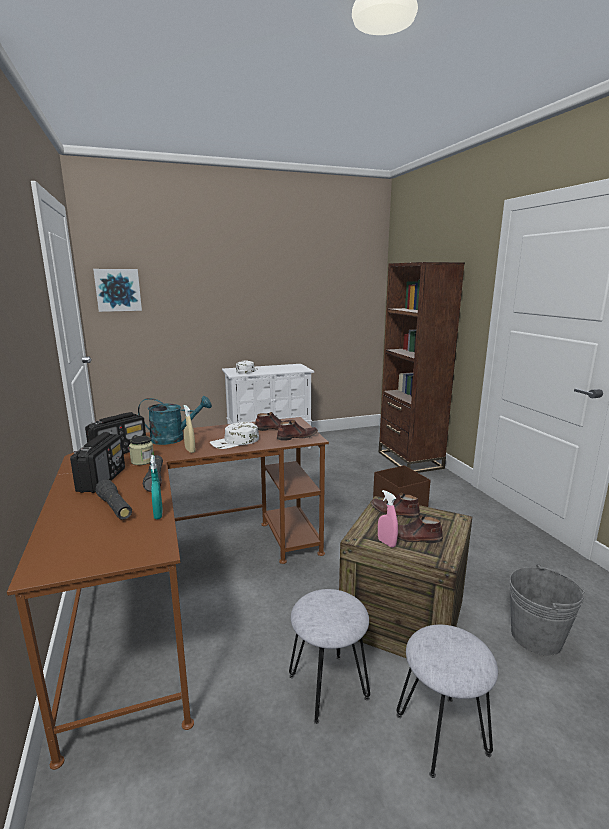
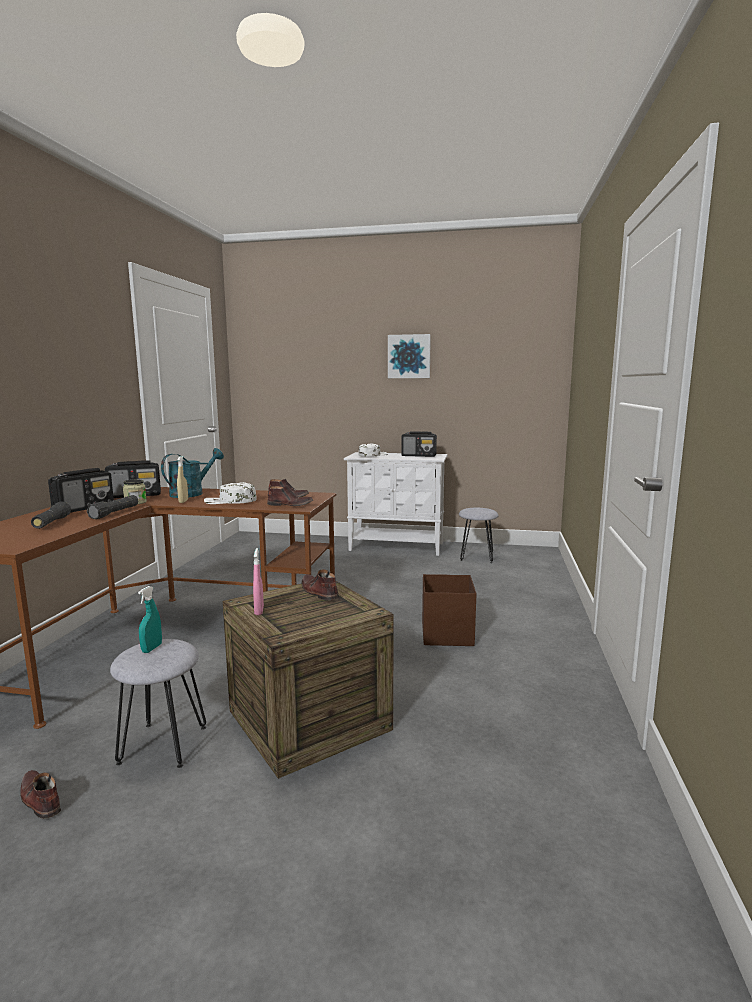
camera: 30 degrees right, 5 degrees down
picture [93,269,142,312] -> picture moved to [388,334,431,378]
turquoise watering can [138,396,212,445] -> turquoise watering can turned 75 degrees counterclockwise [161,448,224,498]
turquoise spray bottle [150,455,163,519] -> turquoise spray bottle moved to [138,586,162,653]
brown bookcase [379,262,465,473] -> none
grey stool [396,625,498,778] -> grey stool moved to [459,508,499,563]
brown shoe [397,516,443,543] -> brown shoe moved to [20,770,61,819]
grey bucket [509,564,584,656] -> none
none -> radio [401,431,437,457]

